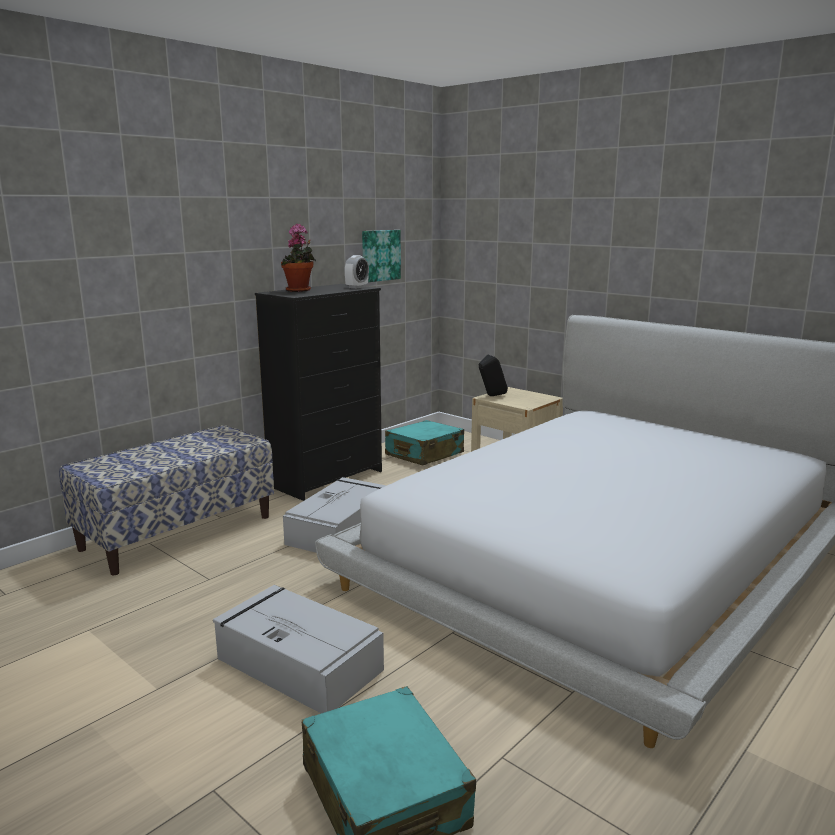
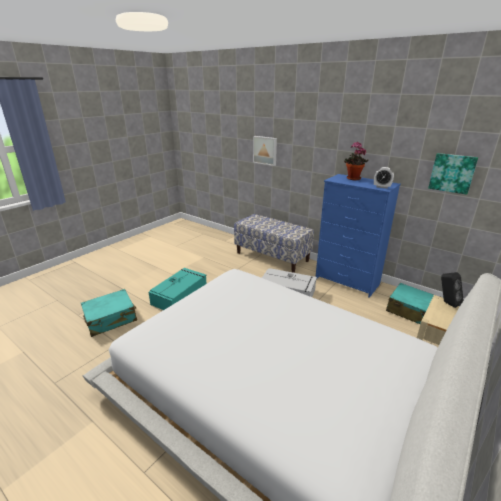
camera: 85 degrees right, 10 degrees up
grey storage box [213,585,384,713] -> turquoise storage box [148,268,207,310]
black dresser [255,284,382,501] -> blue dresser [315,174,401,298]
none -> picture [253,136,277,166]

